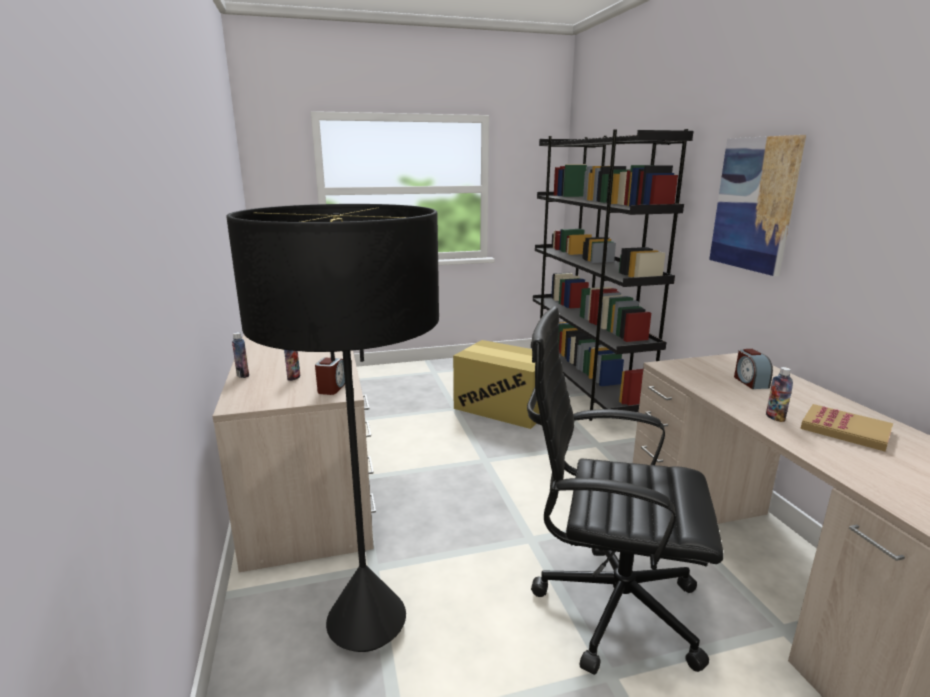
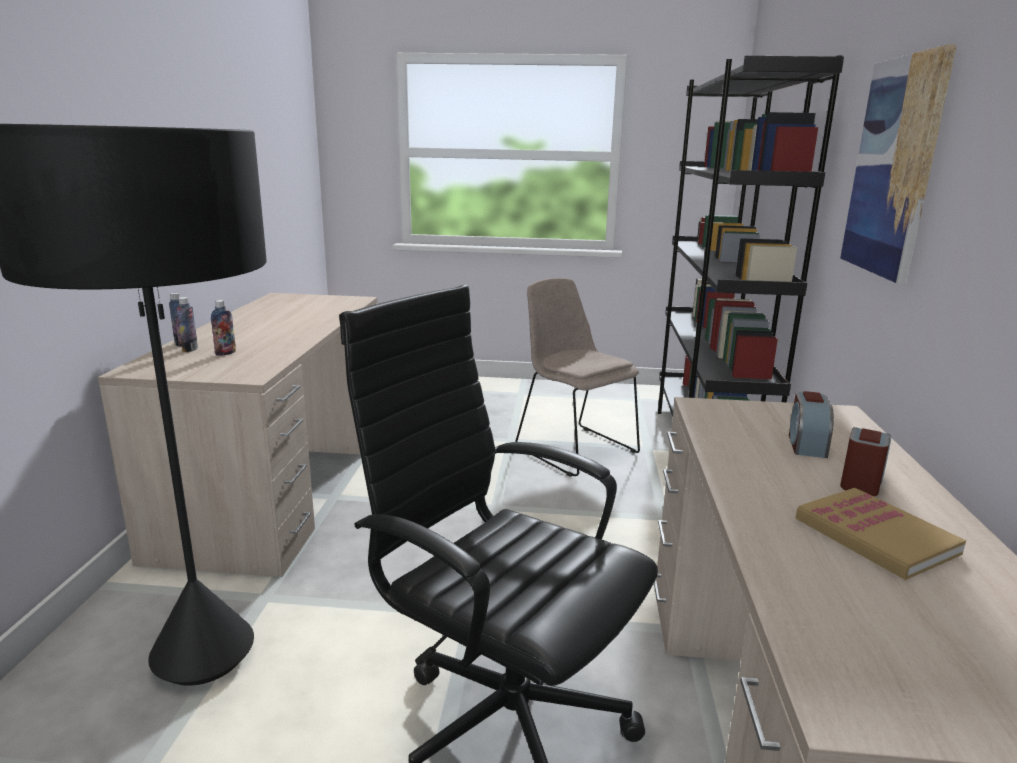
camera: 20 degrees right, 0 degrees up
alarm clock [315,358,345,395] -> alarm clock moved to [840,427,891,496]
cardboard box [453,340,540,429] -> beige chair [515,278,640,477]
bottle [766,367,793,422] -> bottle moved to [177,297,198,352]

